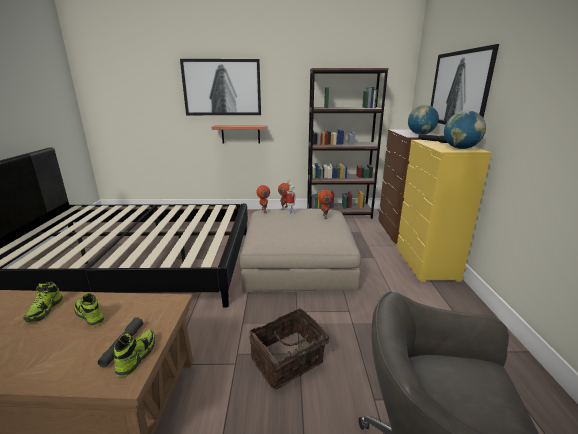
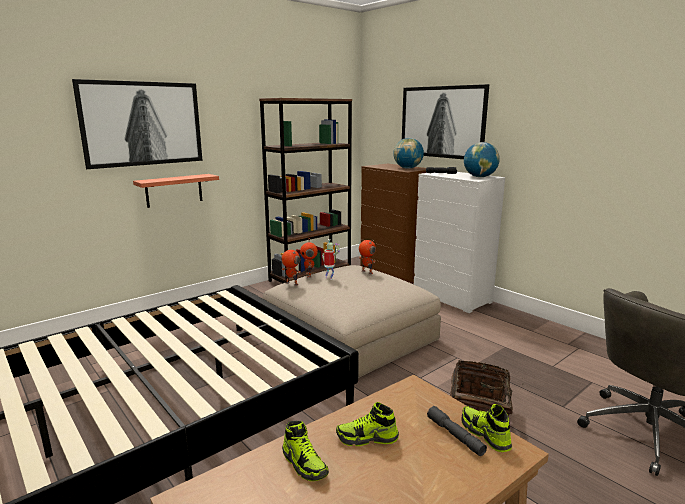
camera: 40 degrees left, 5 degrees down
yellow dresser [397,140,492,282] -> white dresser [414,172,505,313]

